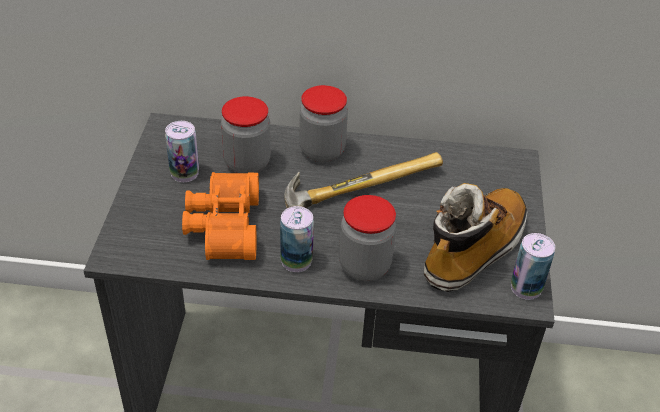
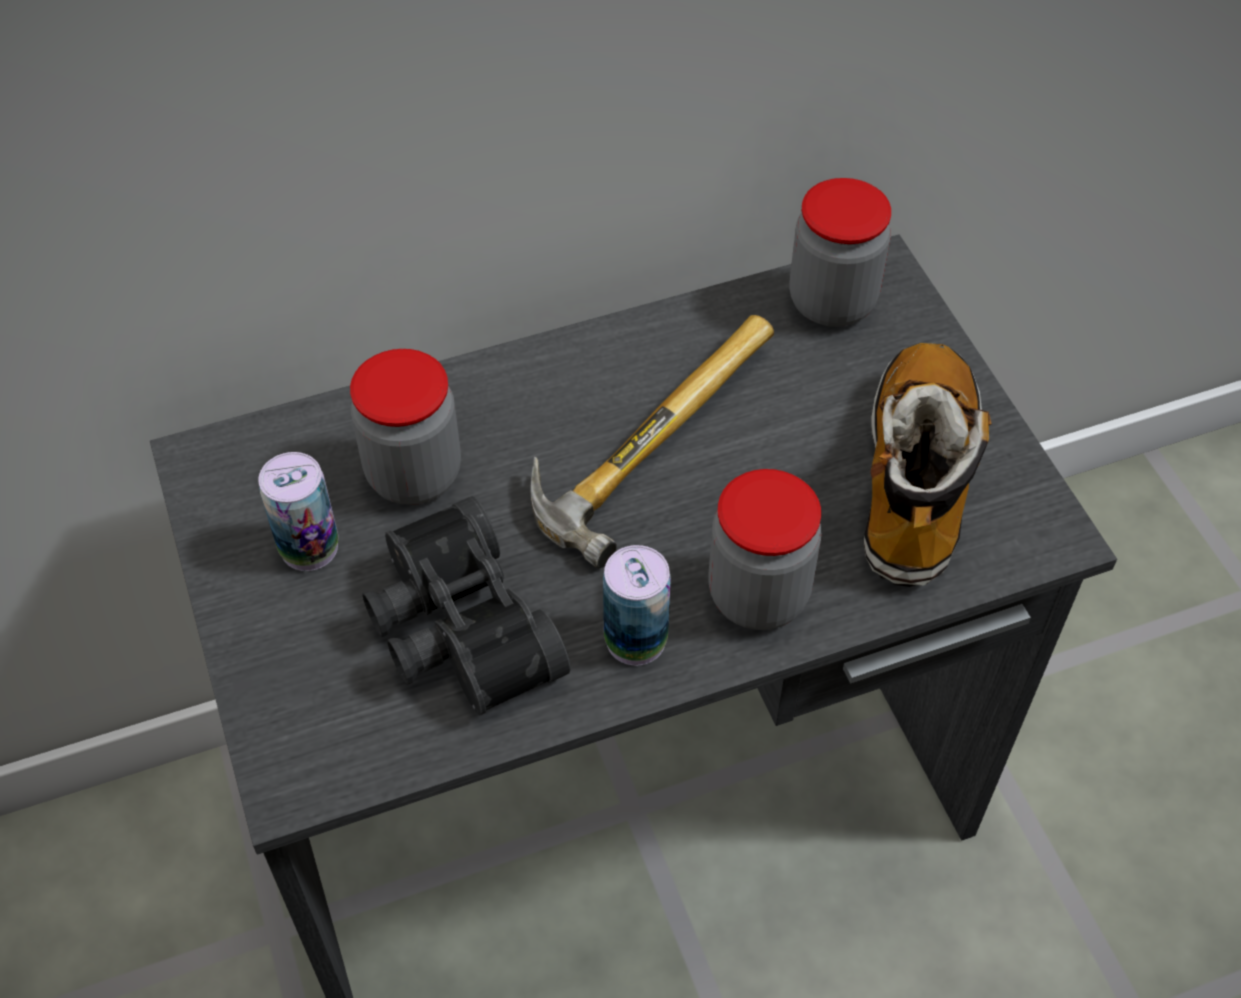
camera: 25 degrees left, 10 degrees up
orange binoculars [182,172,259,260] -> black binoculars [362,496,571,715]
jar [299,85,348,162] -> jar moved to [789,178,891,327]
can [511,233,555,300] -> none

